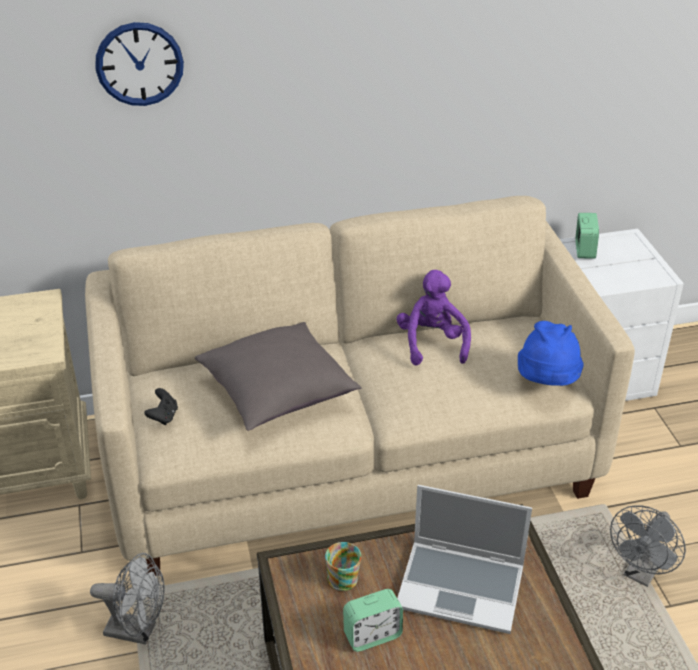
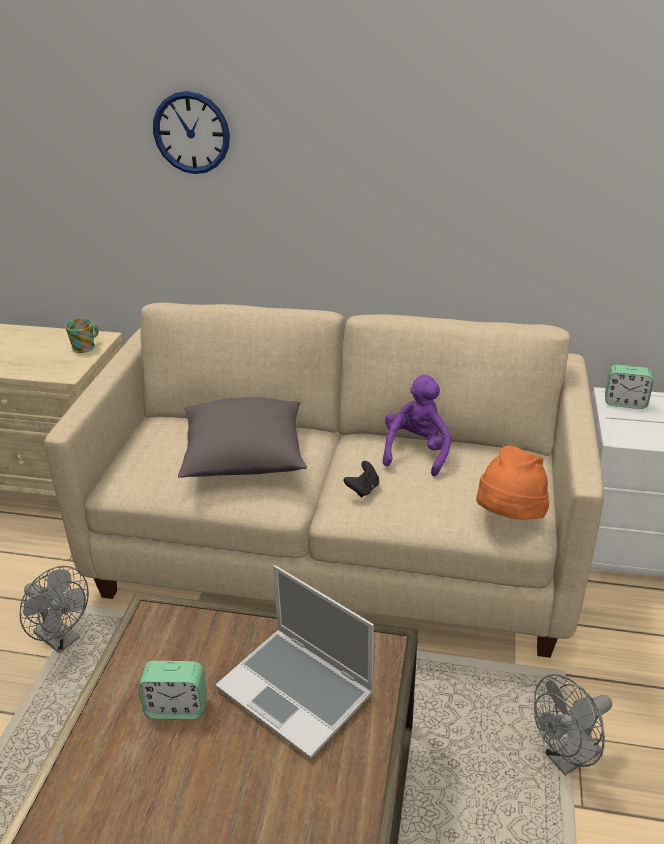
camera: 25 degrees right, 5 degrees down
black game controller [144,388,178,425] -> black game controller moved to [344,461,379,498]
mug [325,542,361,591] -> mug moved to [65,318,99,353]
blue hat [518,321,584,386] -> orange hat [476,445,549,520]
alarm clock [575,213,599,259] -> alarm clock turned 75 degrees clockwise [605,365,654,409]

